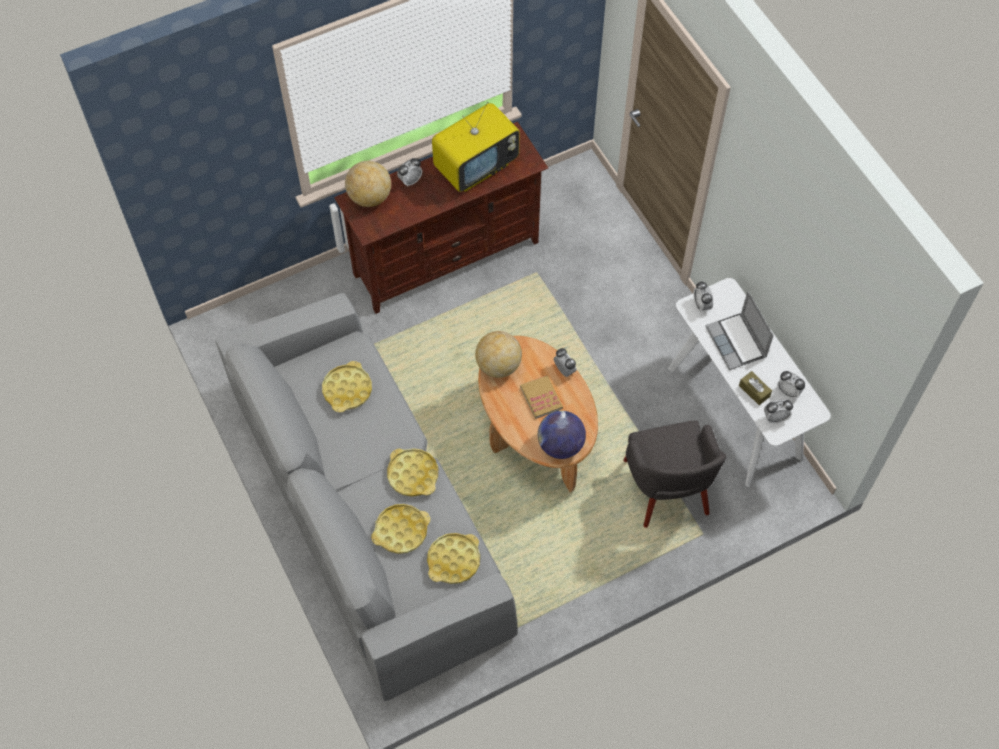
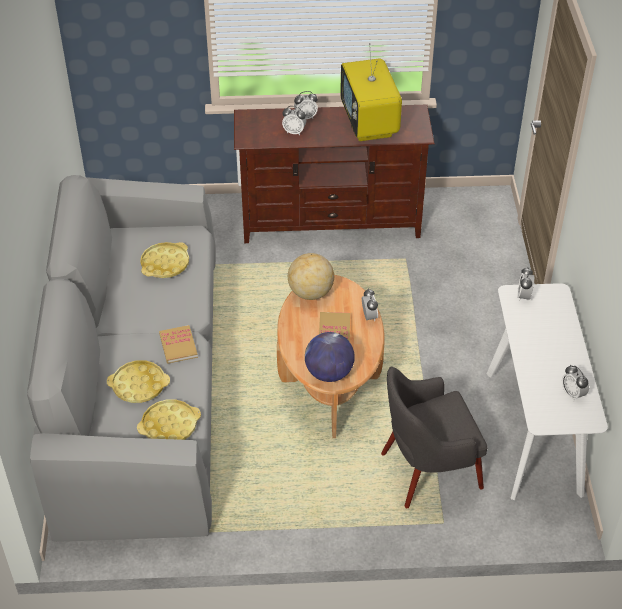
camera: 25 degrees right, 15 degrees down
globe [345,161,391,207] -> none
yellow tray [387,448,438,497] -> book [159,325,198,364]
television [432,101,520,192] -> television turned 90 degrees clockwise [340,43,402,141]
grey armchair [624,420,726,528] -> grey armchair turned 60 degrees clockwise [381,367,487,508]
laptop [705,291,773,370] -> none
brown tissue box [739,371,772,405] -> none
alarm clock [764,400,793,423] -> alarm clock moved to [282,106,306,135]

